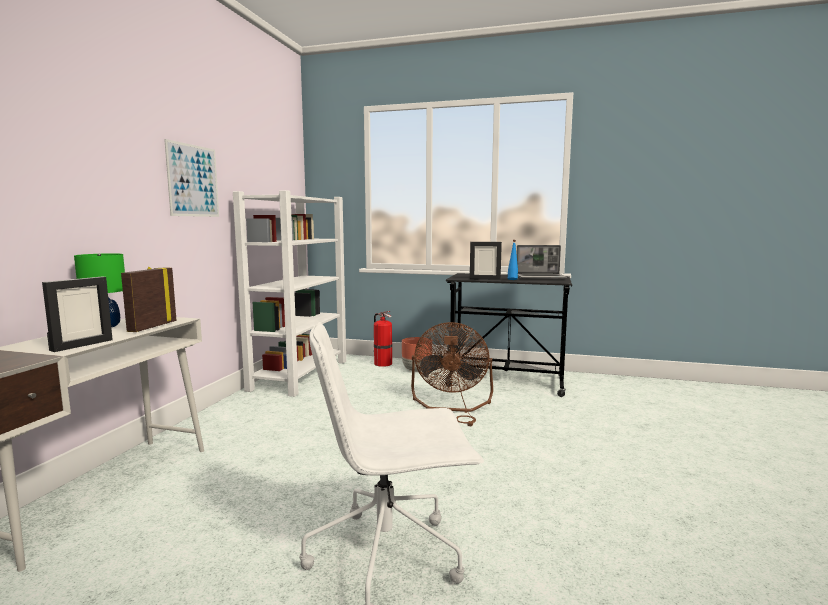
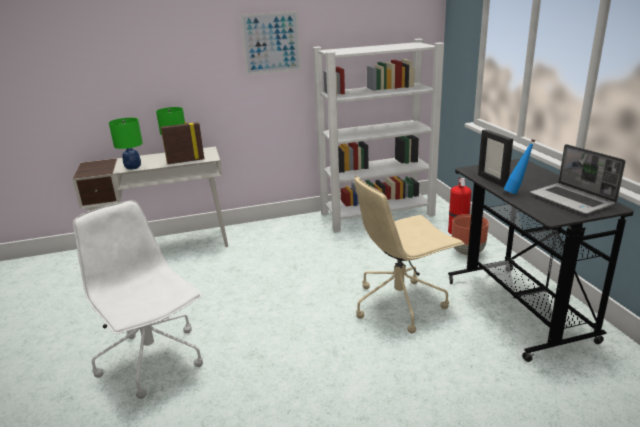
camera: 60 degrees right, 15 degrees up
picture frame [42,277,113,352] -> green table lamp [109,118,143,169]
brown fan [411,322,493,426] -> beige office chair [354,176,465,333]

